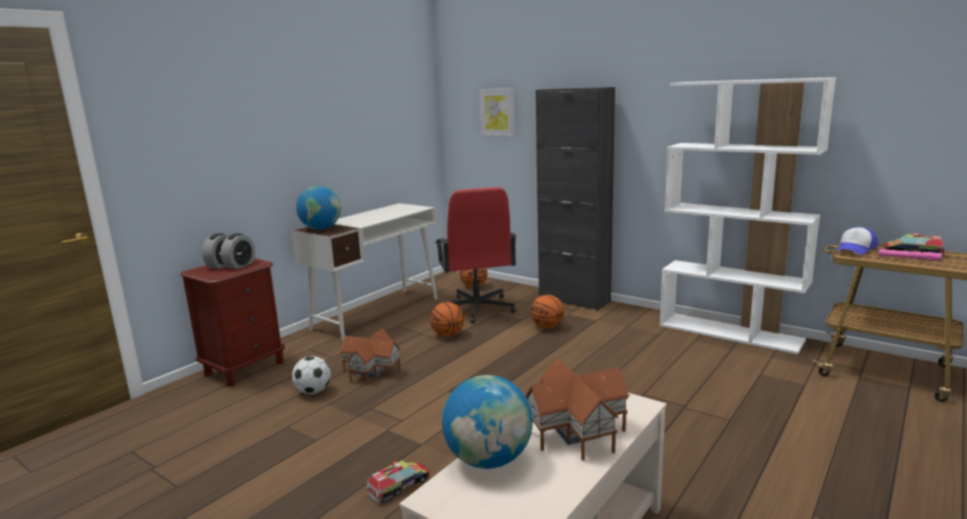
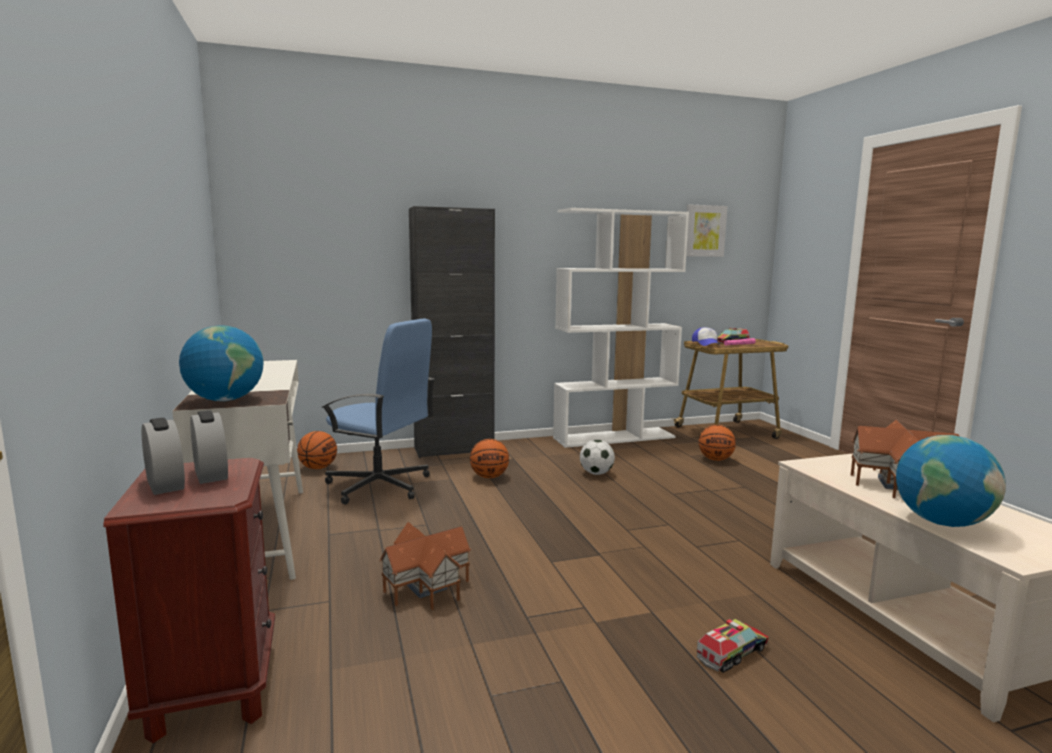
camera: 55 degrees left, 5 degrees down
football [292,356,331,394] -> football moved to [580,440,615,475]
toy truck [367,460,430,503] -> toy truck turned 60 degrees clockwise [697,619,769,673]
basketball [430,302,464,337] -> basketball moved to [699,425,736,461]
red office chair [436,187,516,324] -> blue office chair [321,319,434,504]
picture [479,88,515,137] -> picture moved to [686,205,727,257]

